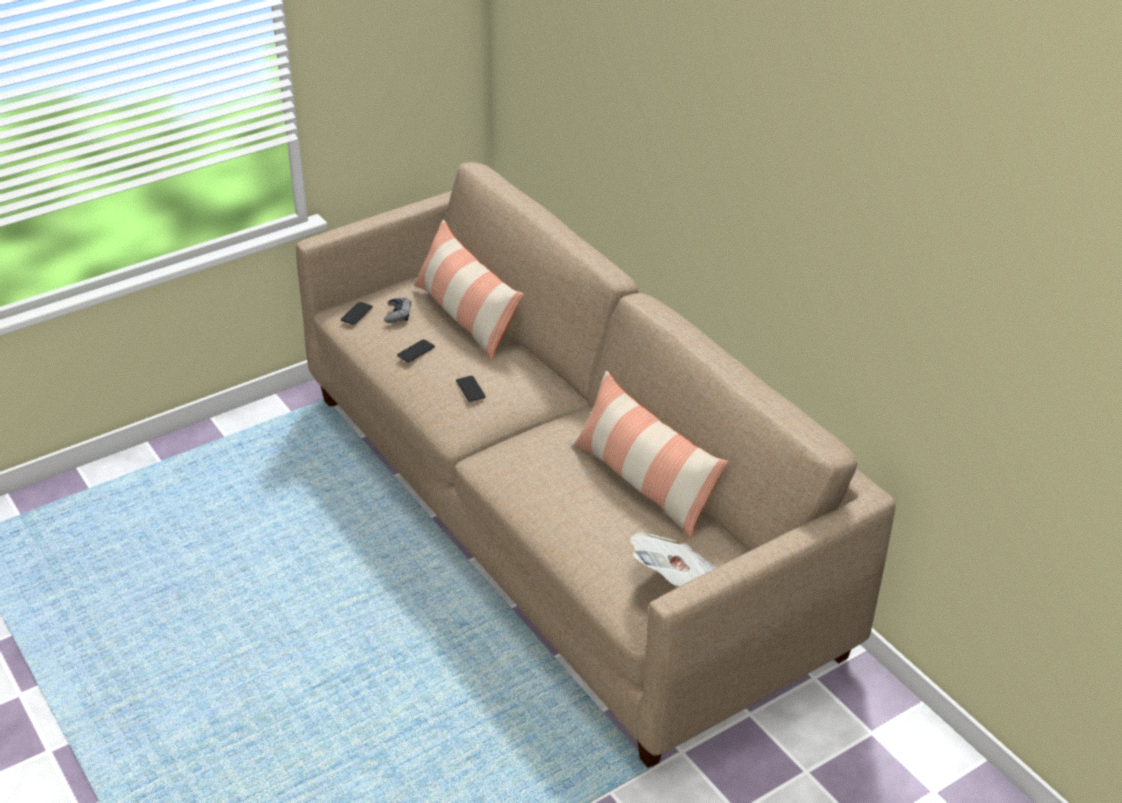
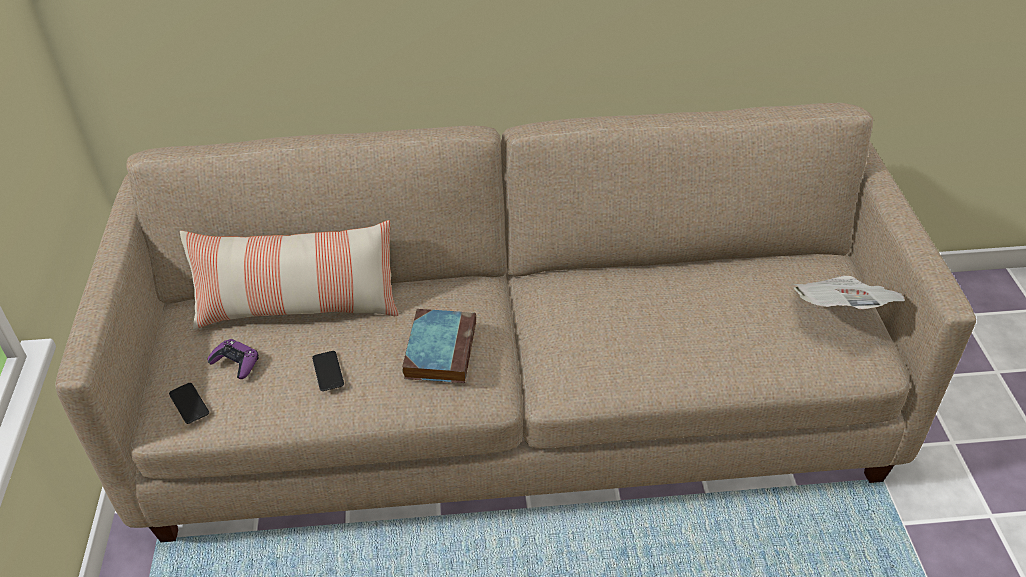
camera: 60 degrees left, 5 degrees up
grey game controller [384,297,411,323] -> purple game controller [208,339,258,379]
phone [456,376,486,402] -> book [402,309,476,383]
pillow [572,371,729,539] -> none

